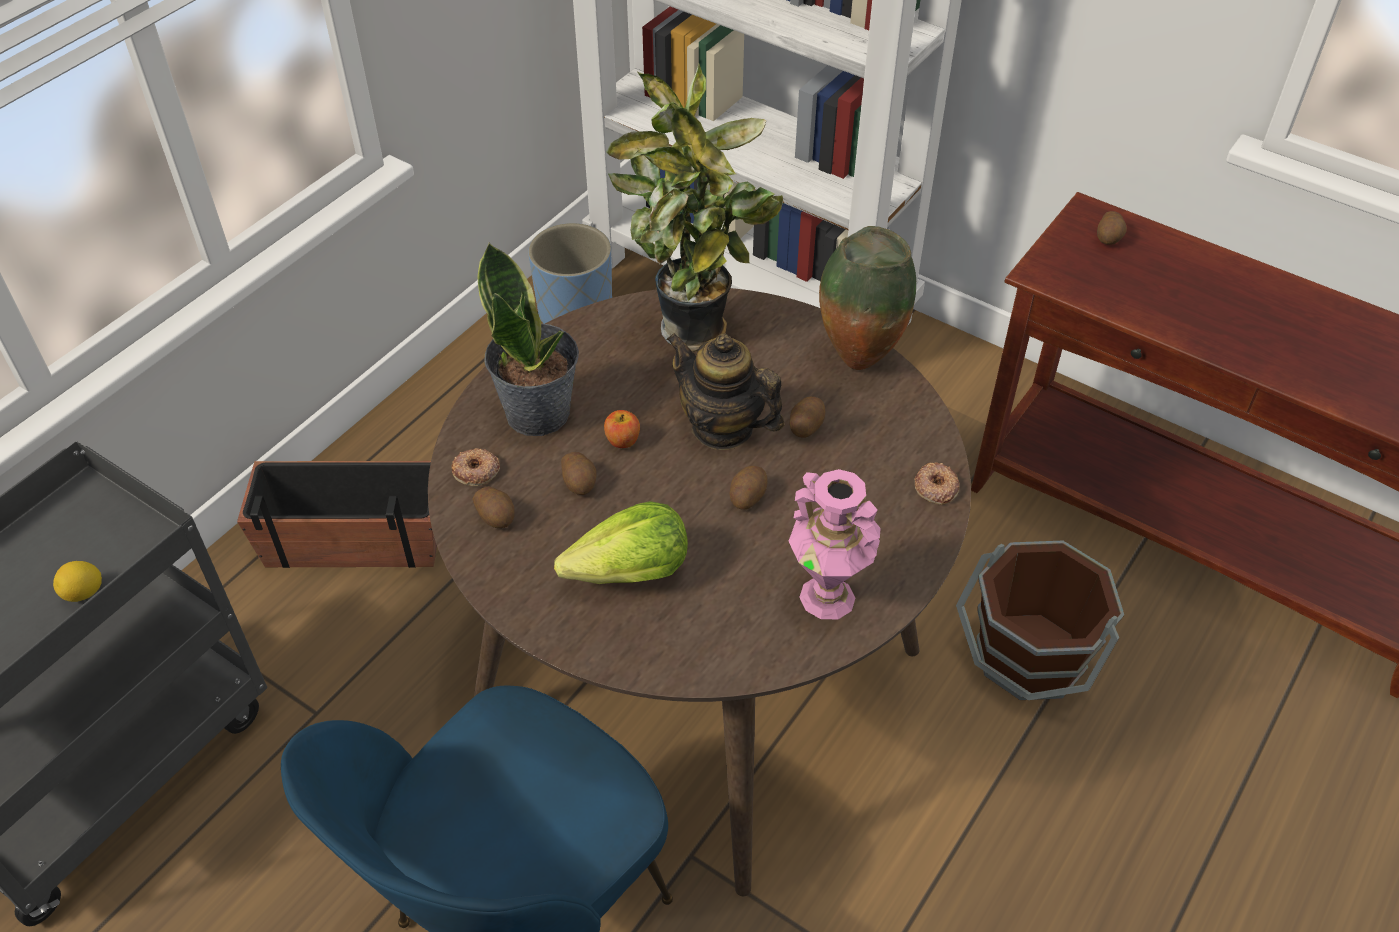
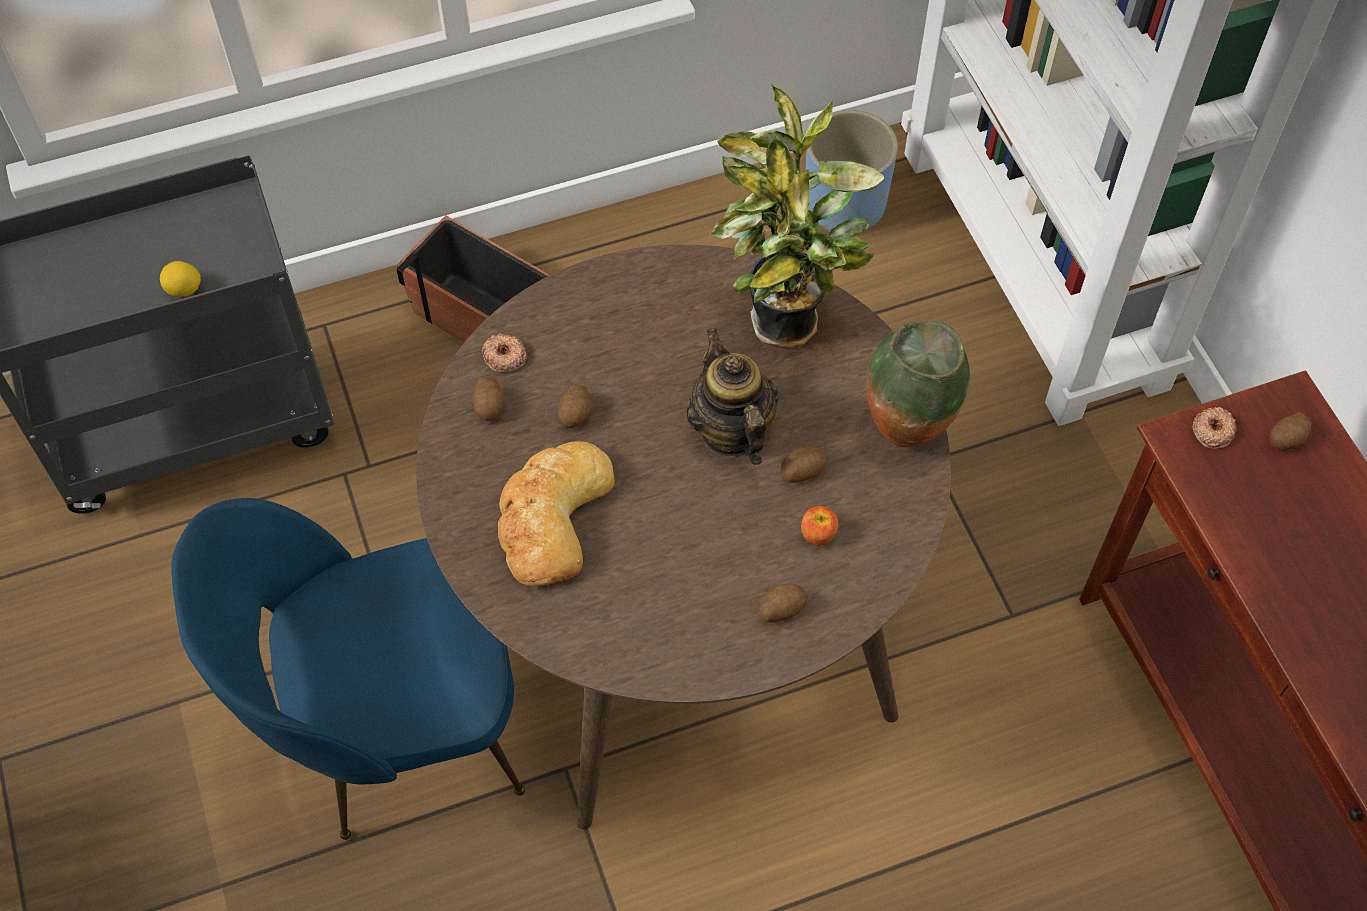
camera: 35 degrees right, 10 degrees up
potted plant [478,242,579,436] -> none
lettuce [554,501,688,584] -> bread [498,441,615,587]
apple [604,410,640,448] -> apple moved to [801,506,838,546]
potato [730,466,768,510] -> potato moved to [758,583,808,622]
pink vase [789,469,880,619] -> none
donut [914,462,960,505] -> donut moved to [1193,407,1237,449]
brown bucket [956,541,1124,700] -> none

